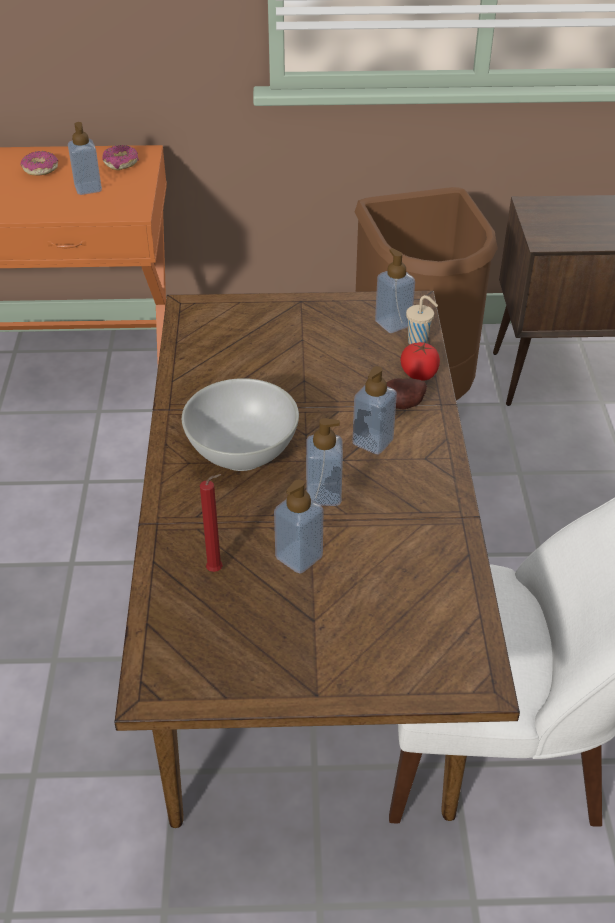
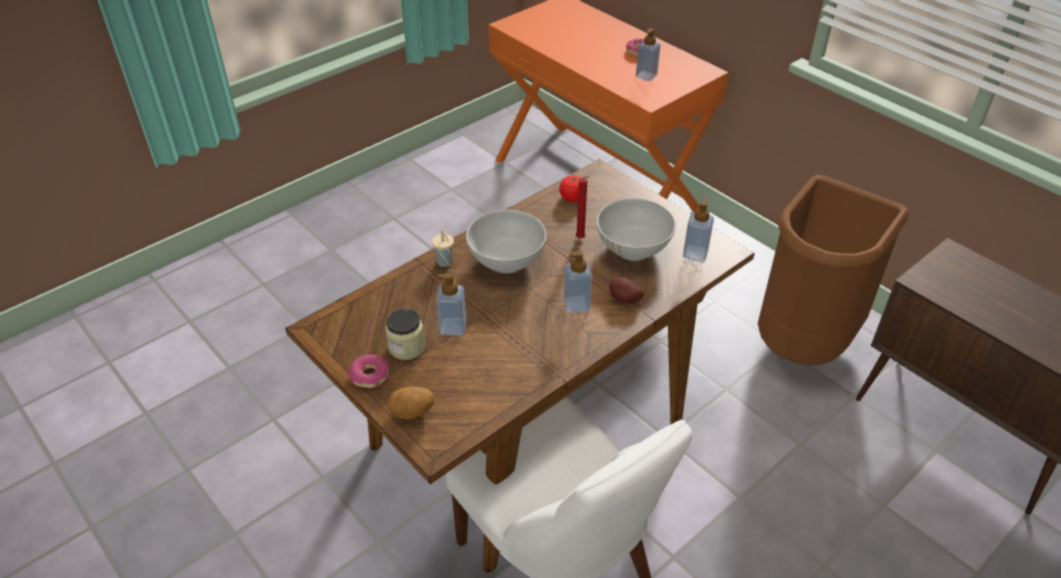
camera: 50 degrees right, 0 degrees up
donut [102,145,139,170] -> donut moved to [349,355,389,388]
red candle [200,474,223,572] -> red candle moved to [576,176,590,239]
soap dispenser [306,418,343,506] -> none
tomato [401,342,440,381] -> tomato moved to [559,175,580,202]
beige cup [406,295,438,344] -> beige cup moved to [432,229,454,267]
none -> jar [385,309,425,360]
none -> potato [387,387,434,420]
none -> white bowl [596,198,676,261]

